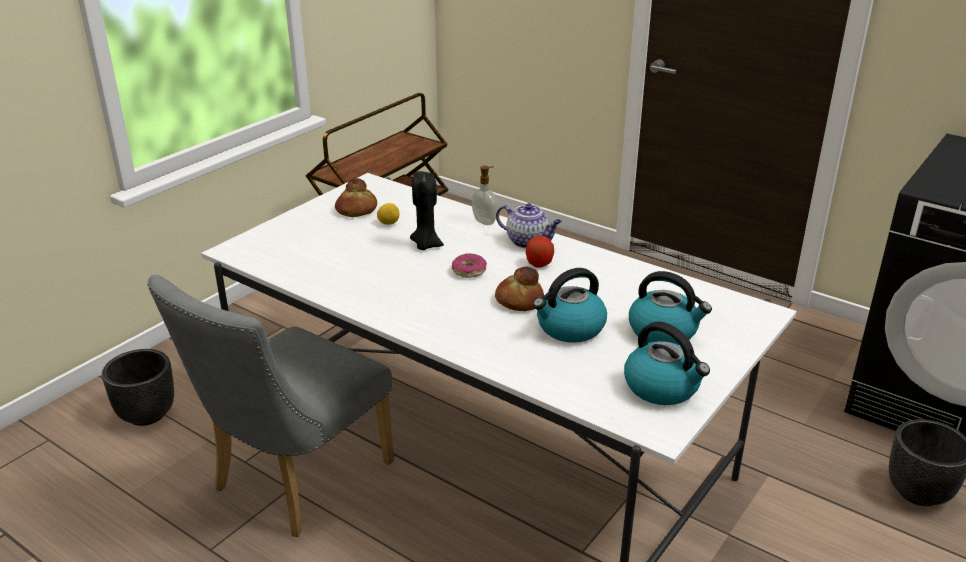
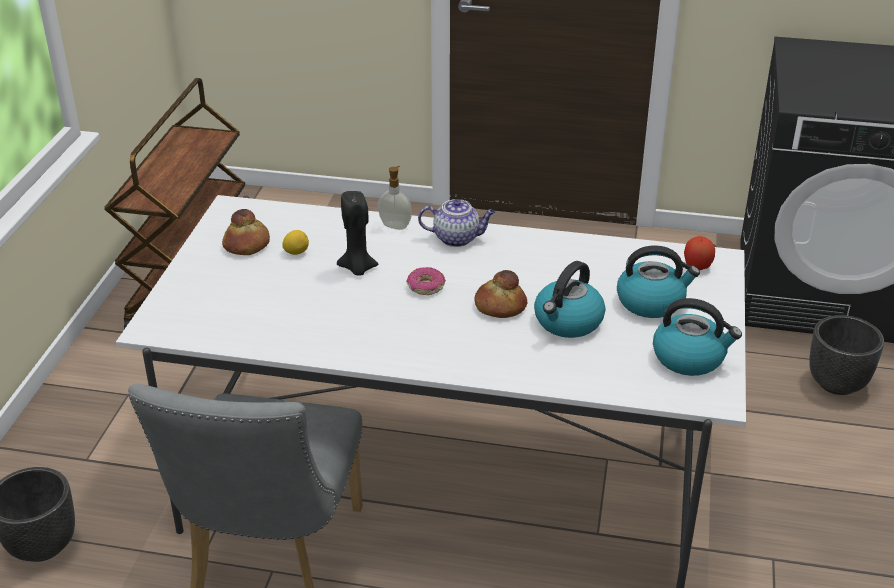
camera: 25 degrees left, 5 degrees up
apple [526,235,554,268] -> apple moved to [684,236,715,270]

